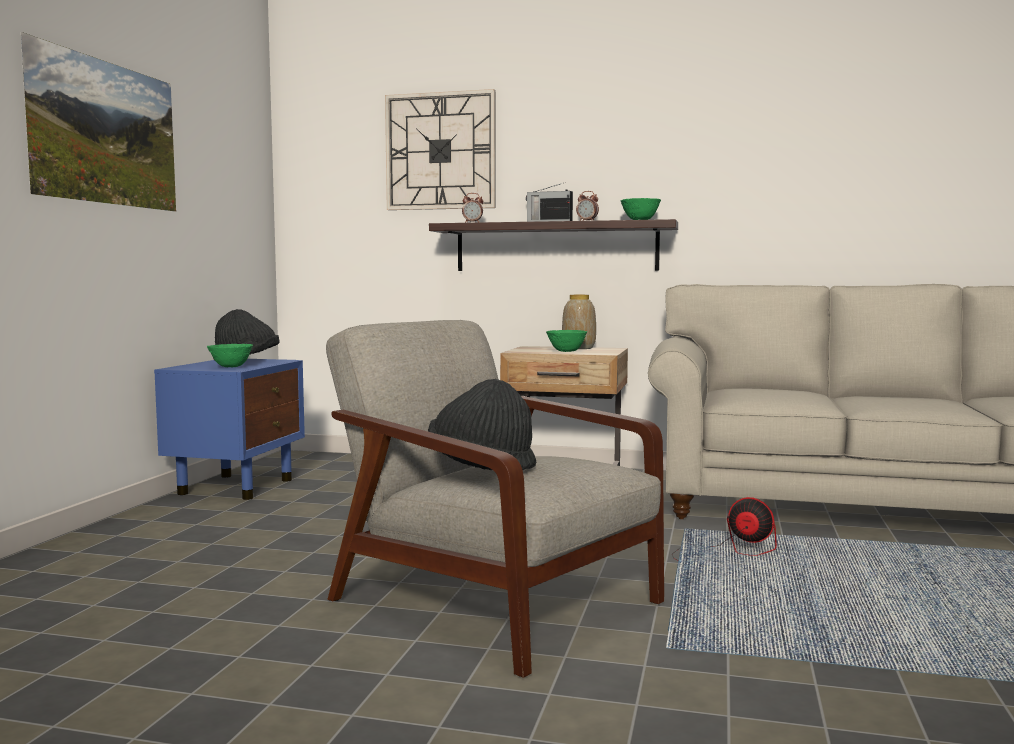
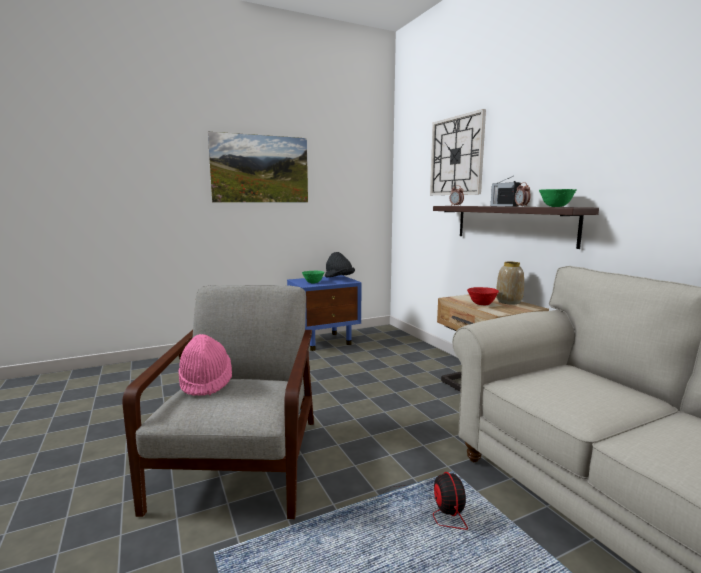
camera: 50 degrees right, 5 degrees up
black hat [428,379,536,470] -> pink hat [178,334,232,396]
green bowl [546,330,587,352] -> red bowl [467,287,499,305]

